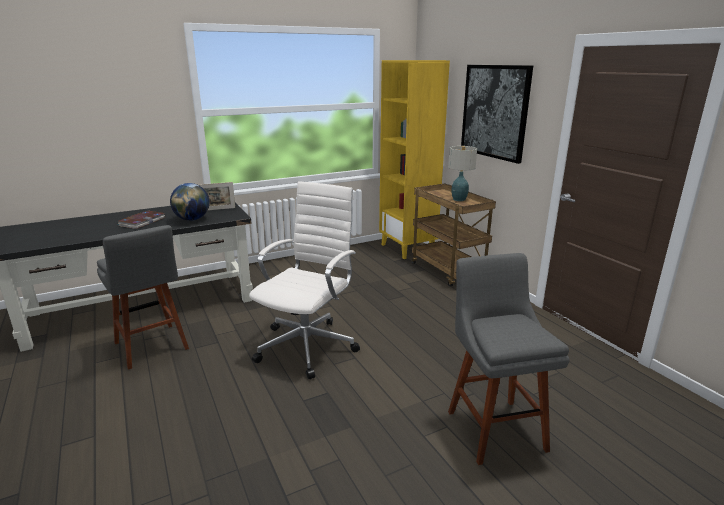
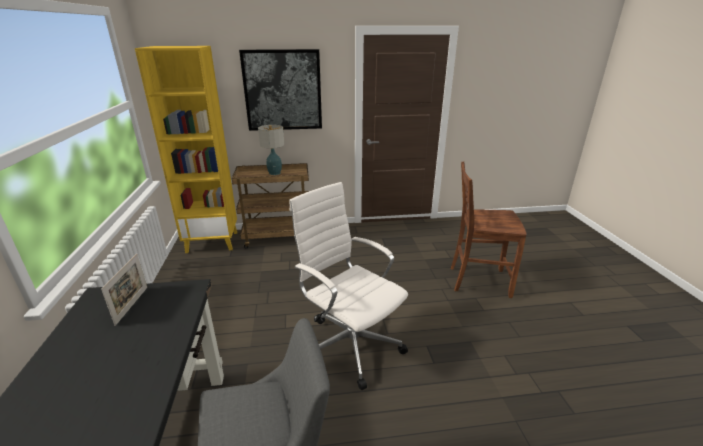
camera: 70 degrees left, 5 degrees up
book [117,211,165,229] -> none
globe [170,183,210,221] -> none
grey stool [448,253,569,465] -> brown chair [451,162,527,298]

